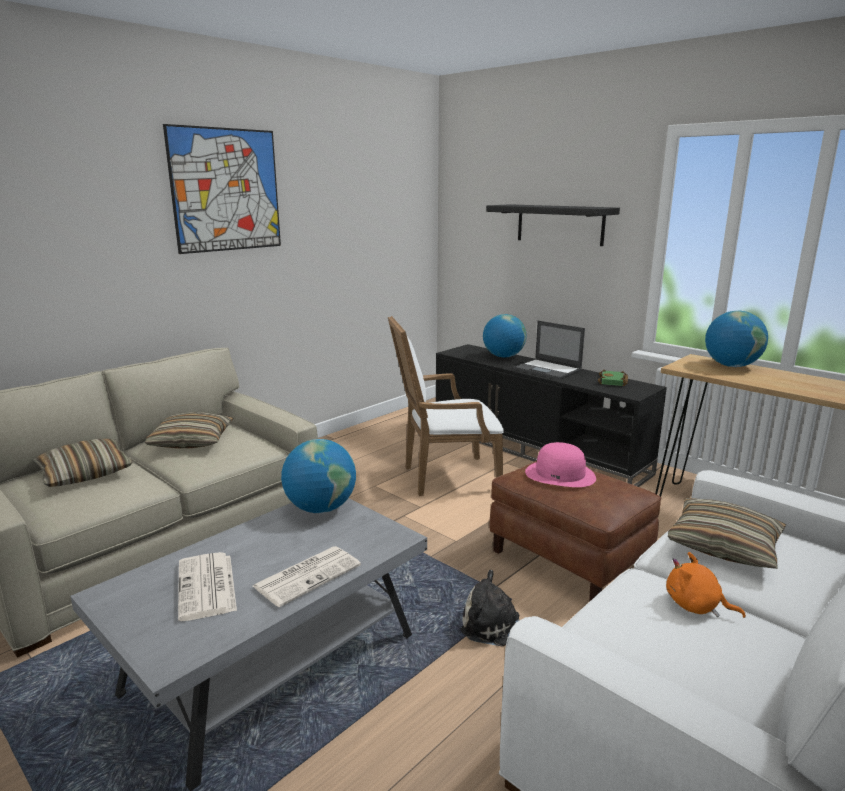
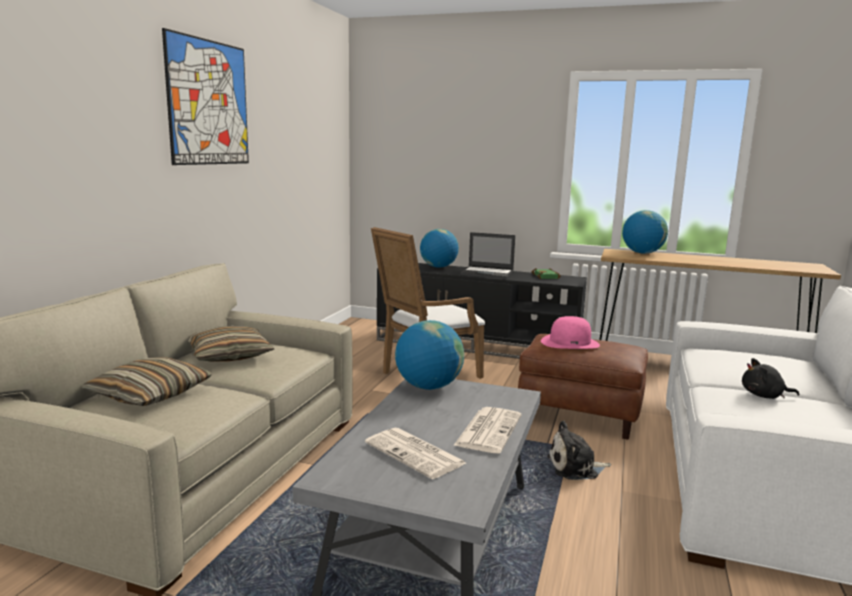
camera: 25 degrees left, 5 degrees down
black shelf [486,204,620,246] -> none
orange plush toy [666,552,746,618] -> black plush toy [742,358,799,399]
pillow [668,498,786,569] -> none

